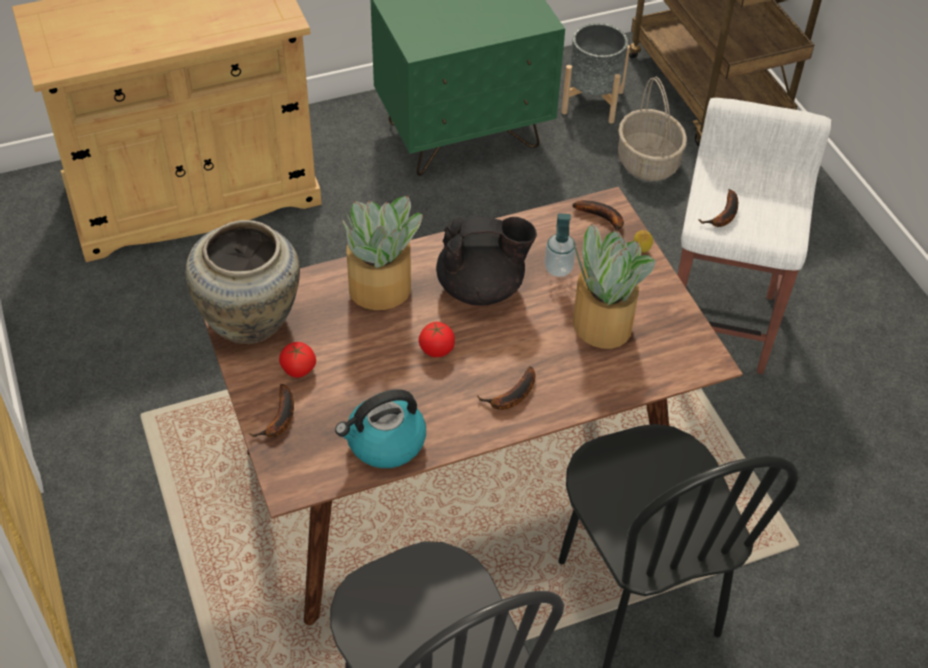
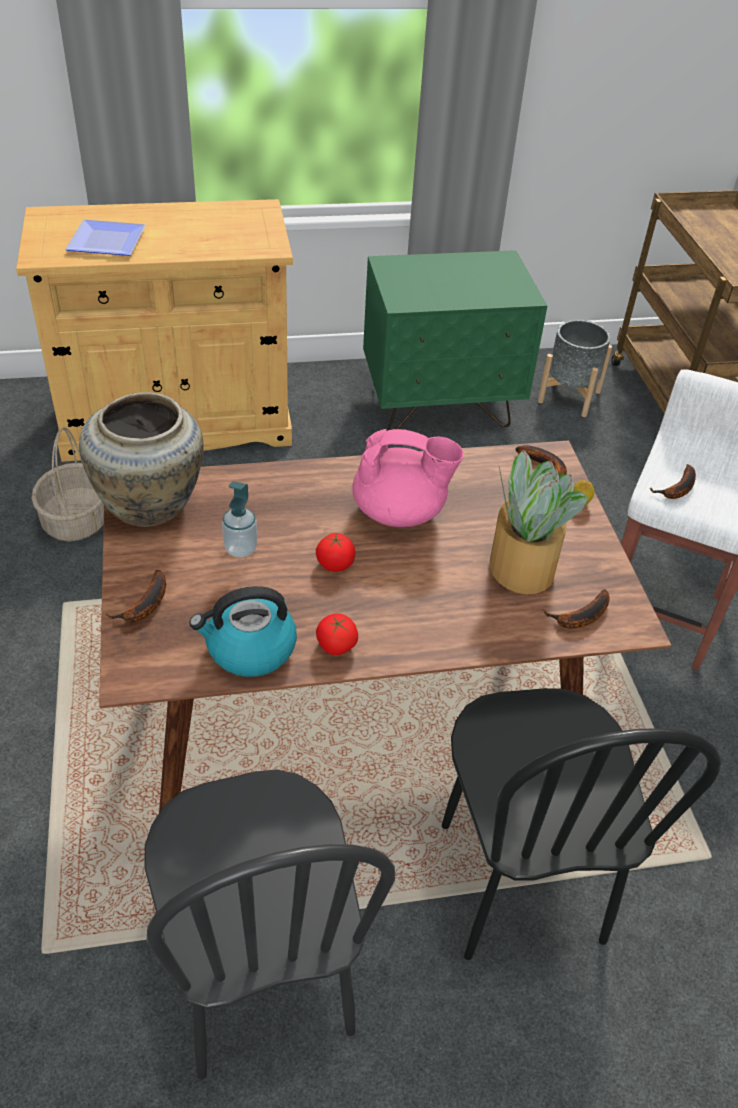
camera: 10 degrees right, 5 degrees down
tomato [279,342,316,378] -> tomato moved to [316,613,358,655]
potted plant [342,196,423,310] -> none
black teapot [436,217,537,305] -> pink teapot [352,429,464,527]
banana [477,366,536,410] -> banana moved to [543,589,610,629]
soap dispenser [544,213,576,277] -> soap dispenser moved to [222,481,258,558]
basket [618,77,687,181] -> basket moved to [32,427,104,542]
none -> plate [65,220,146,256]

